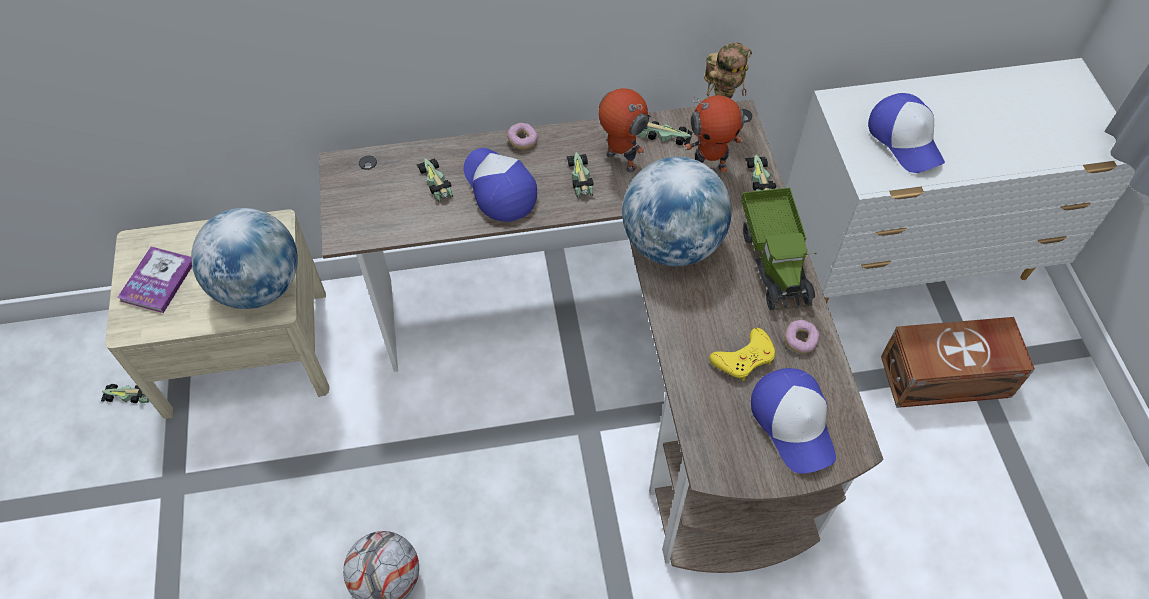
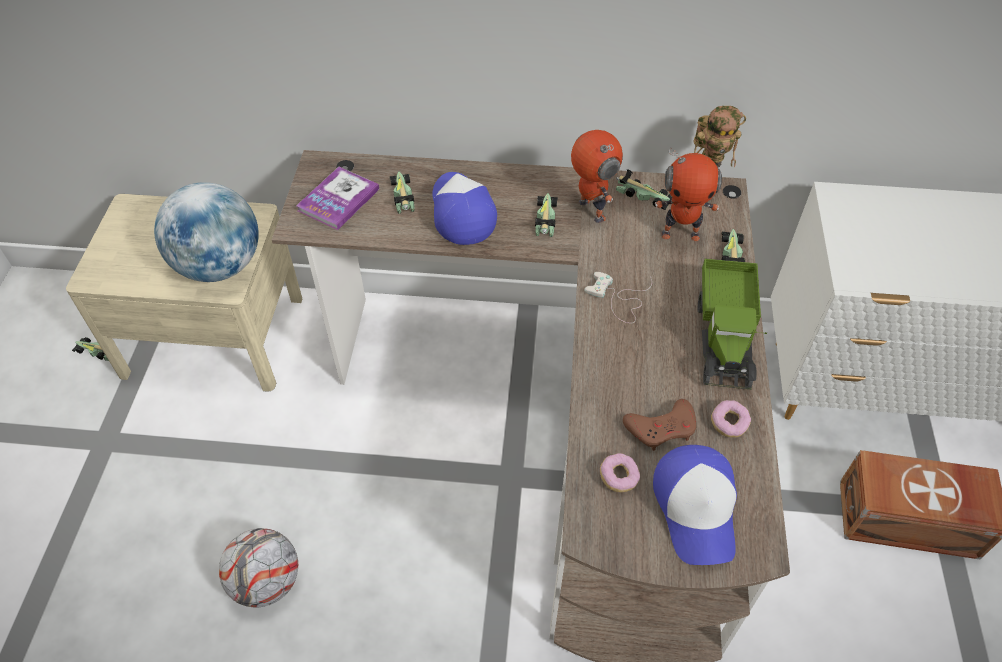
camera: 15 degrees right, 5 degrees down
book [117,246,192,313] -> book moved to [296,167,379,230]
donut [507,123,538,150] -> donut moved to [600,453,640,493]
globe [622,157,732,266] -> white game controller [584,272,652,323]
yellow game controller [709,328,775,381] -> brown game controller [623,399,696,451]
cap [868,93,945,173] -> none

